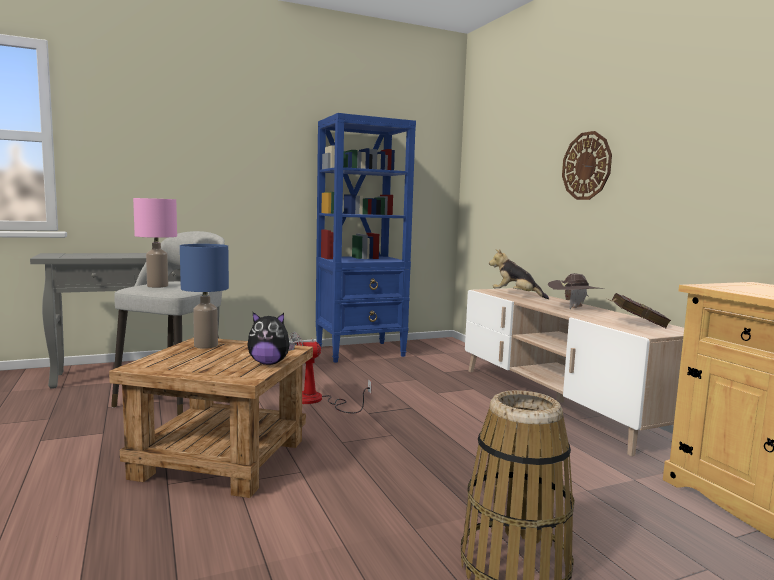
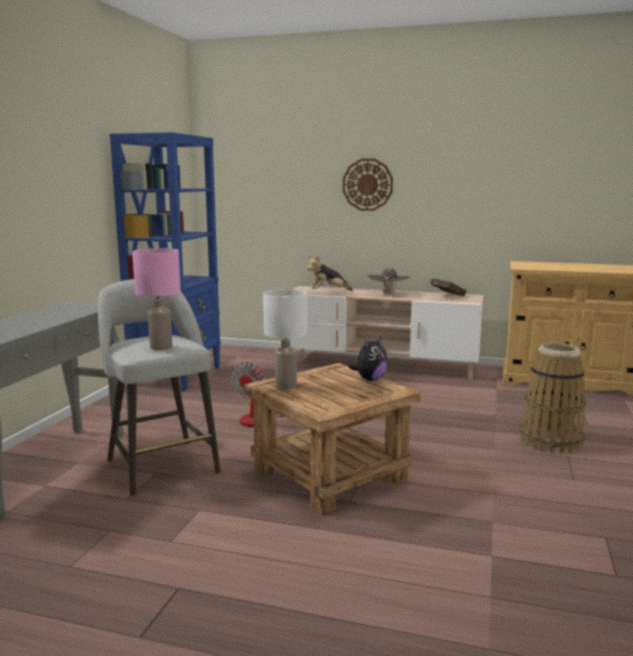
camera: 50 degrees left, 5 degrees up
blue table lamp [180,244,229,349] -> white table lamp [263,289,307,389]

